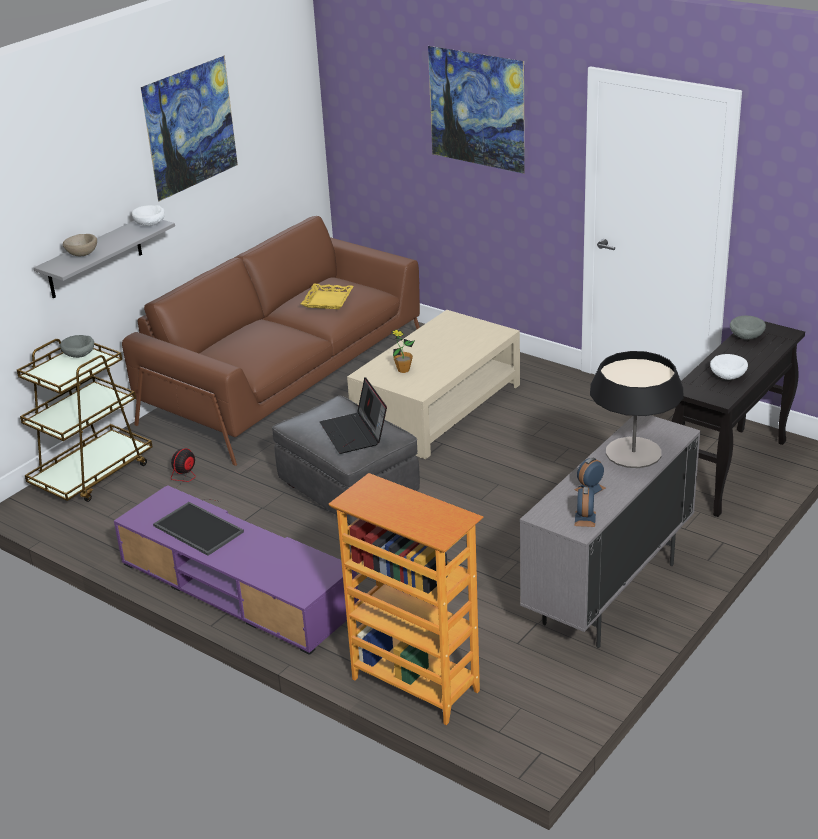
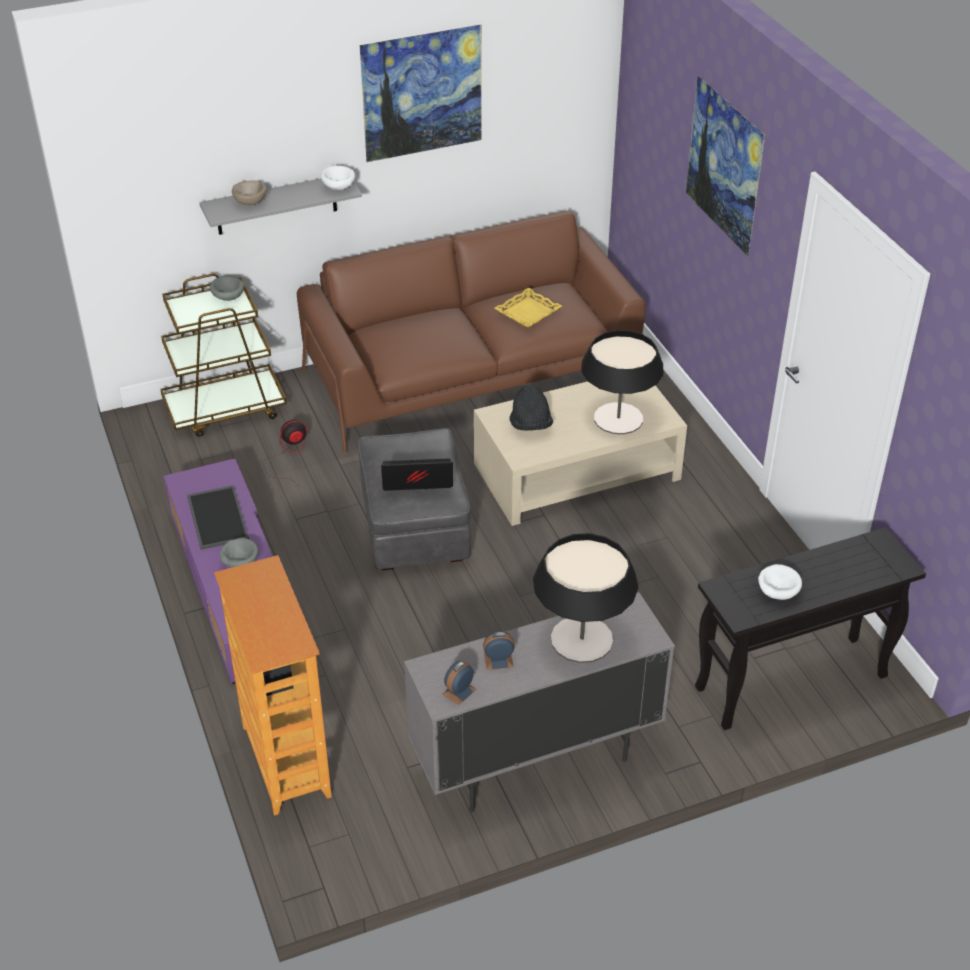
camera: 30 degrees right, 10 degrees up
laptop [320,377,387,454] -> laptop turned 75 degrees clockwise [381,458,453,491]
potted plant [391,329,415,373] -> black hat [510,384,553,431]
grey bowl [730,316,766,340] -> grey bowl moved to [220,538,258,568]
none -> table lamp [581,330,664,434]

